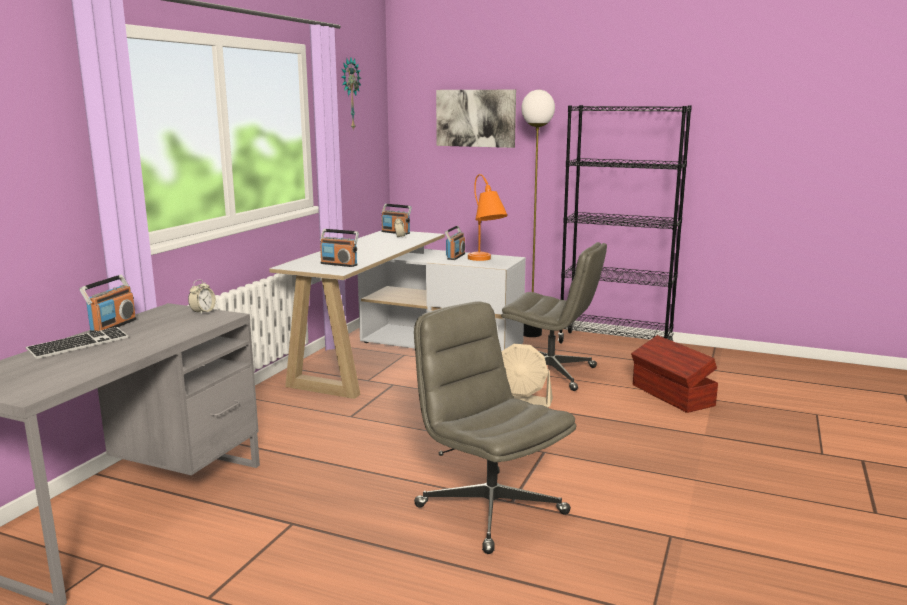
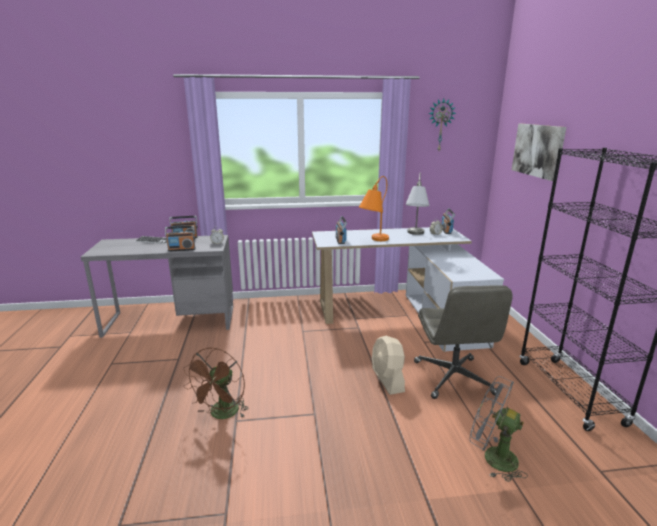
camera: 60 degrees right, 5 degrees up
grey office chair [414,301,576,554] -> brown fan [183,348,249,419]
radio [445,226,465,260] -> radio moved to [165,226,196,252]
orange table lamp [468,174,508,261] -> orange table lamp moved to [359,176,389,241]
floor lamp [521,90,555,337] -> none
brown storage box [631,335,718,413] -> grey fan [470,376,528,482]
none -> grey table lamp [405,172,429,235]

